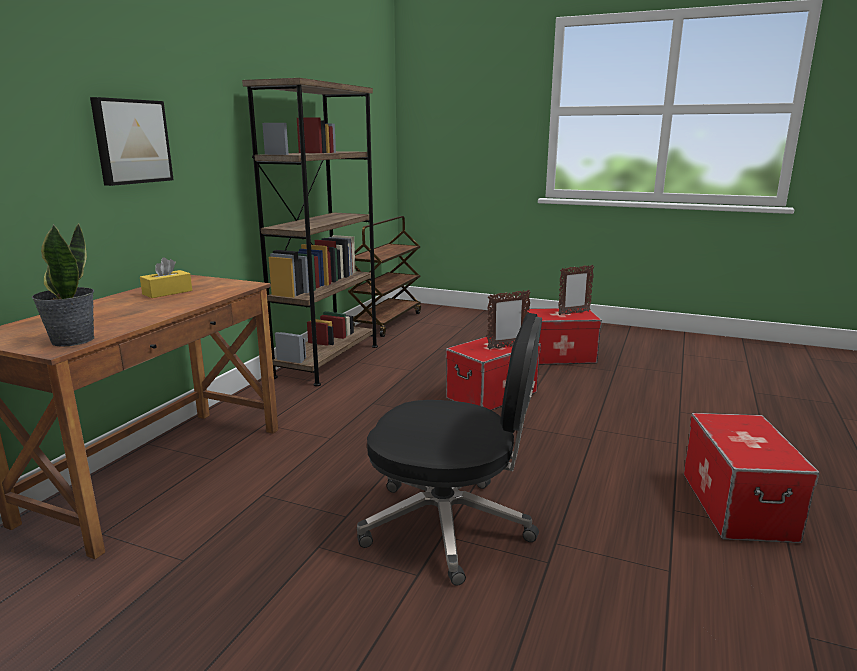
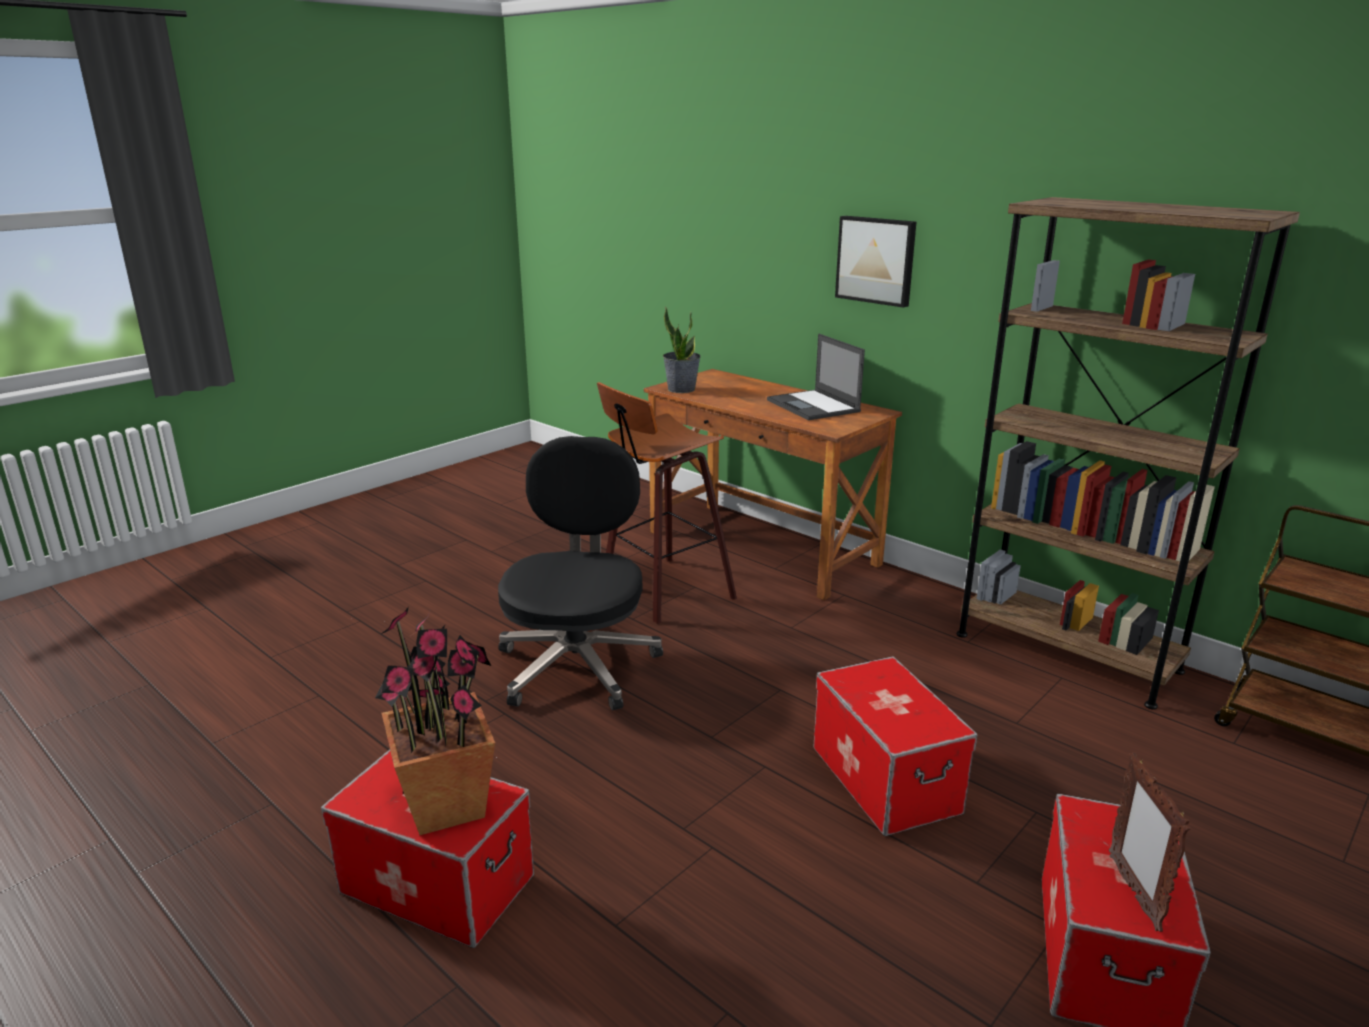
camera: 110 degrees right, 5 degrees up
yellow tissue box [140,257,192,298] -> laptop [767,334,865,420]
black office chair [357,313,542,586] -> black office chair turned 150 degrees clockwise [498,436,663,711]
picture frame [487,290,531,350] -> none
none -> potted plant [375,607,495,835]
none -> stool [597,382,737,624]

